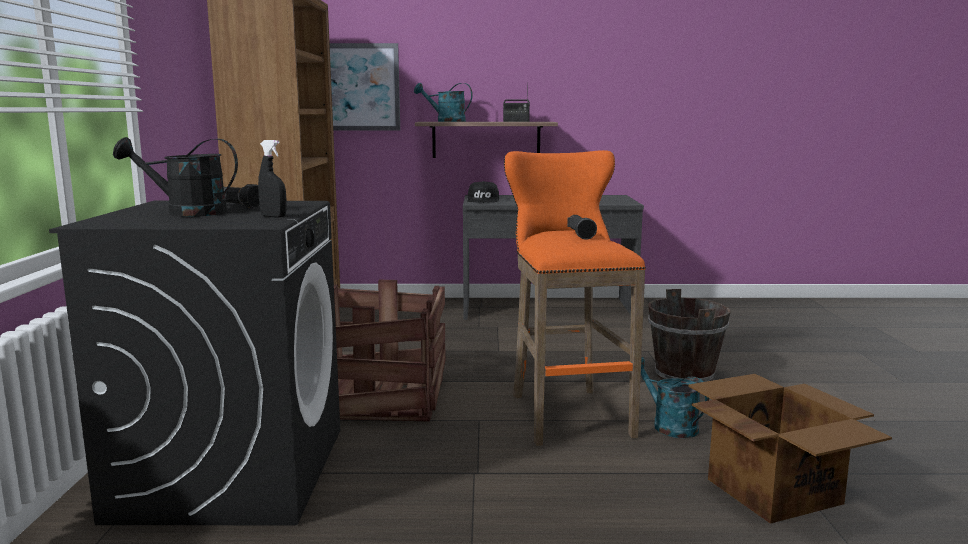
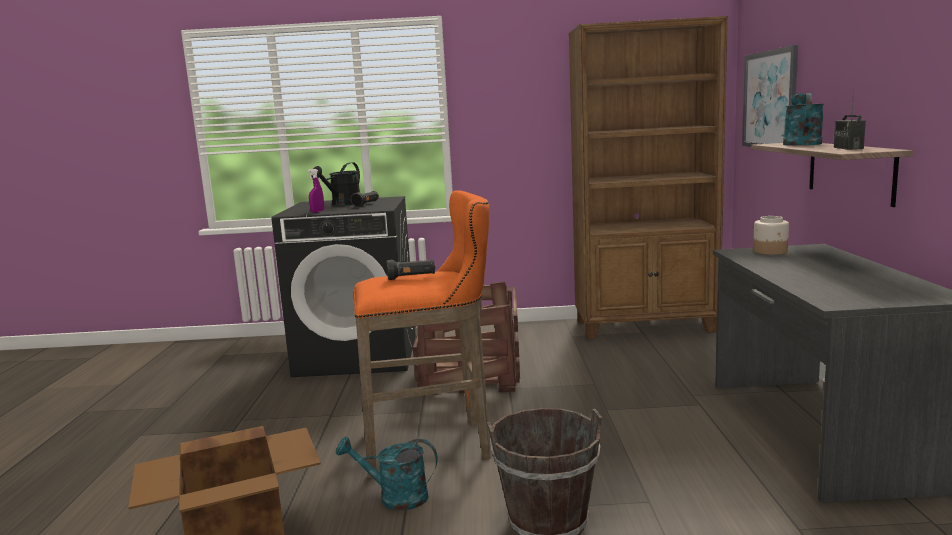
camera: 90 degrees right, 0 degrees up
black watering can [113,137,238,217] -> black watering can turned 150 degrees counterclockwise [311,162,360,205]
black spray bottle [258,140,286,218] -> purple spray bottle [308,169,324,213]
black cap [467,181,499,202] -> jar [753,216,789,255]
turquoise watering can [641,357,709,438] -> turquoise watering can turned 135 degrees counterclockwise [336,437,438,511]

